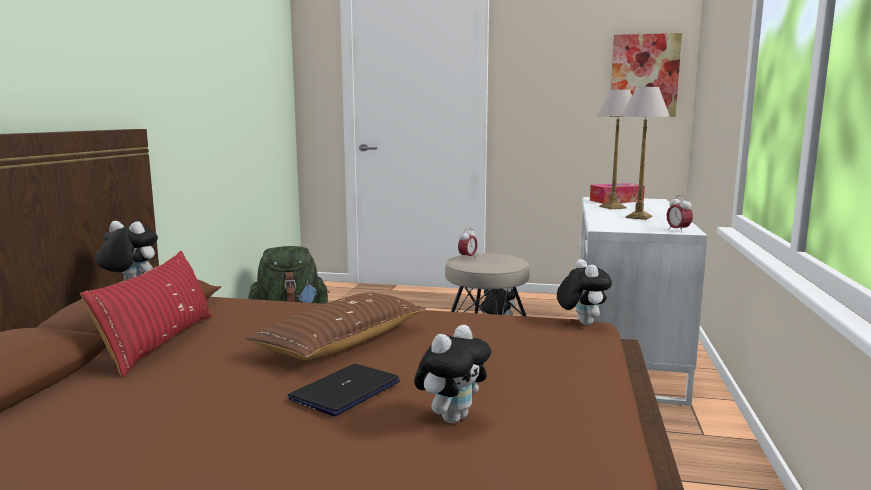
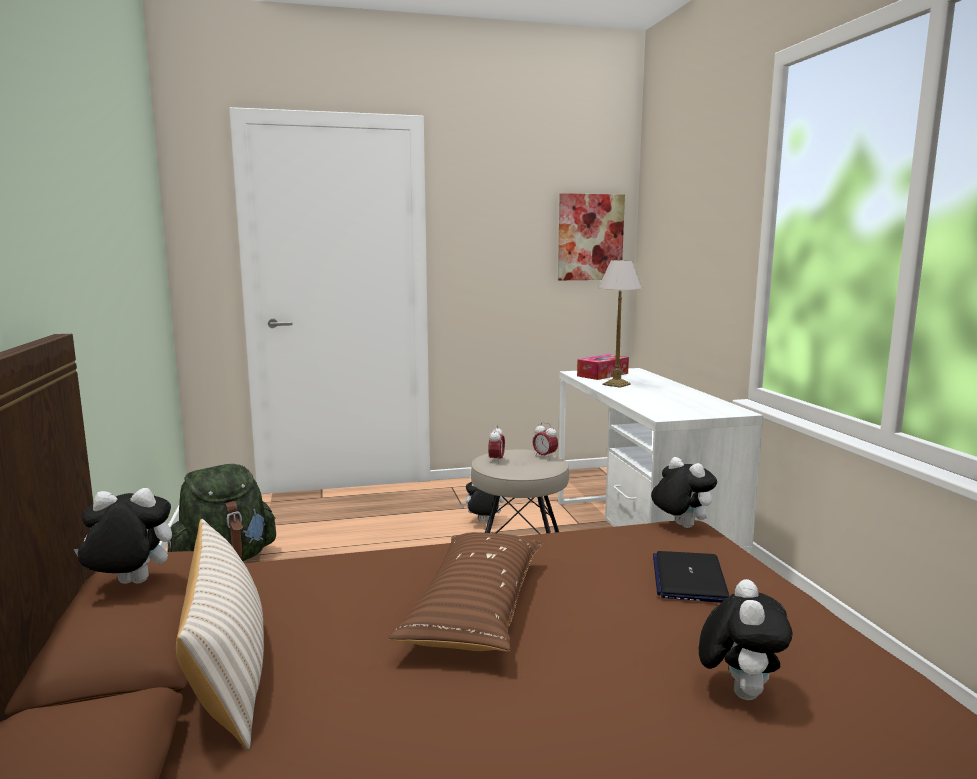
camera: 25 degrees left, 0 degrees up
red pillow [80,251,212,378] -> beige pillow [176,519,264,751]
laptop [288,364,400,416] -> laptop moved to [653,551,729,603]
table lamp [622,87,670,220] -> none
alarm clock [667,195,693,233] -> alarm clock moved to [533,422,558,460]

